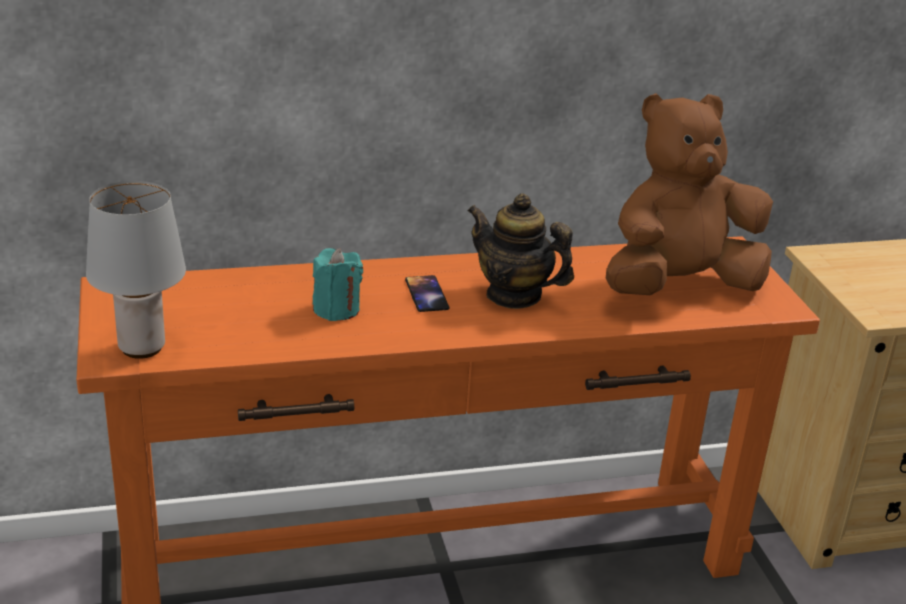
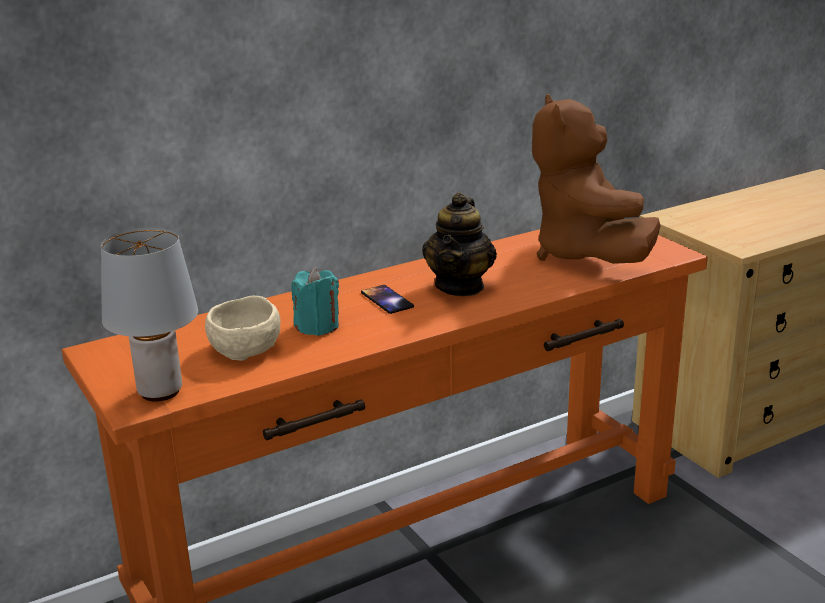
camera: 15 degrees left, 5 degrees down
teapot [467,193,574,309] -> teapot turned 90 degrees counterclockwise [422,192,497,296]
brown plush toy [606,93,773,295] -> brown plush toy turned 60 degrees counterclockwise [532,94,660,264]
none -> beige bowl [205,296,280,361]

